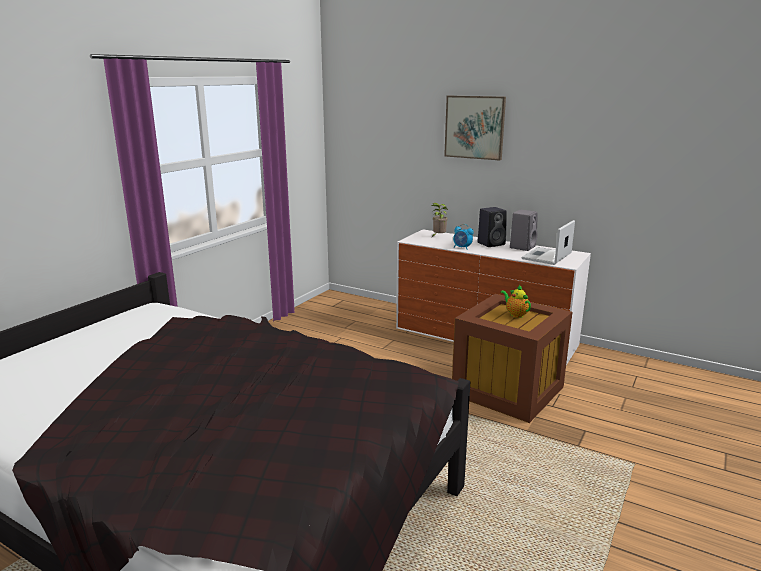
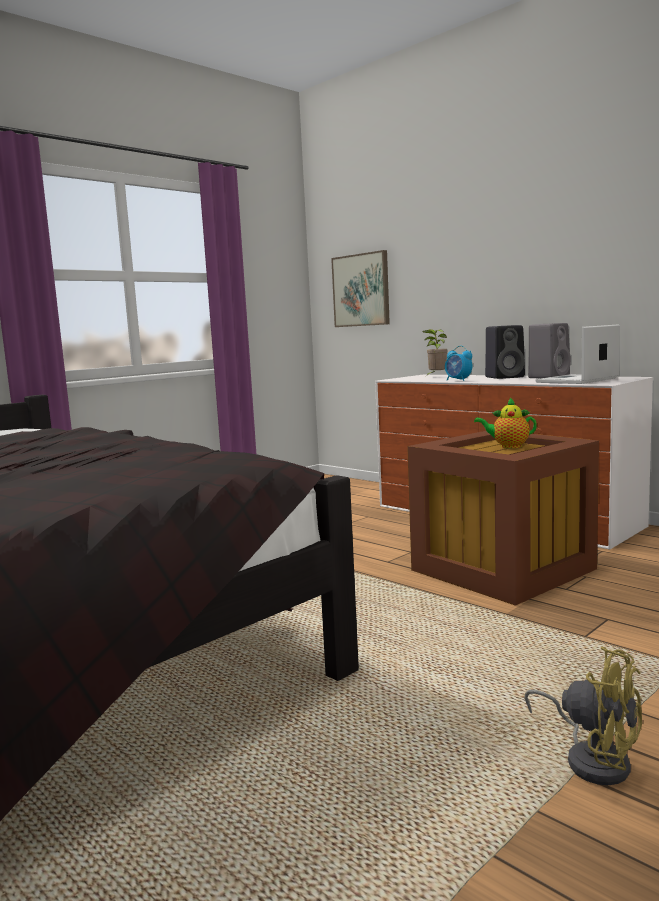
camera: 15 degrees right, 10 degrees down
picture [444,96,506,160] -> picture moved to [331,250,390,327]
teapot [501,285,531,318] -> teapot turned 60 degrees counterclockwise [474,398,537,448]
none -> yellow fan [524,647,642,785]

